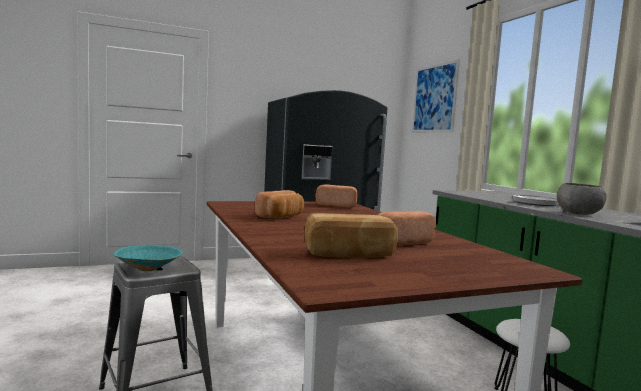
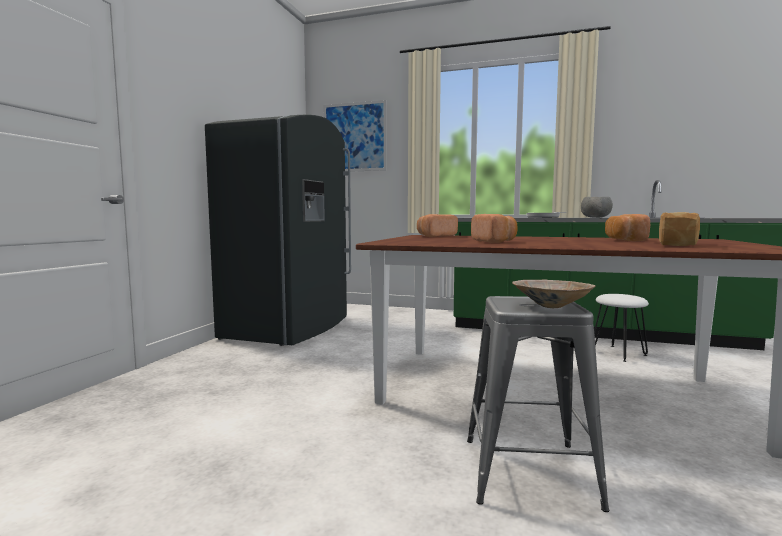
camera: 50 degrees left, 0 degrees up
turquoise bowl [114,245,183,271] -> beige bowl [512,280,596,308]

